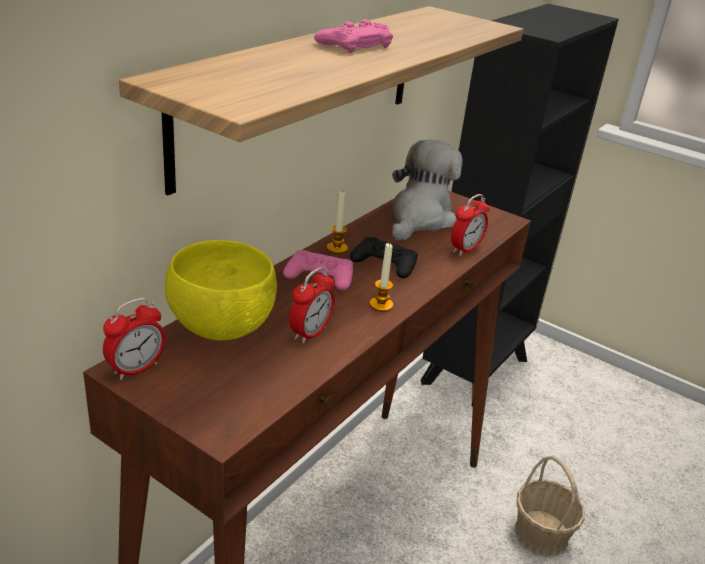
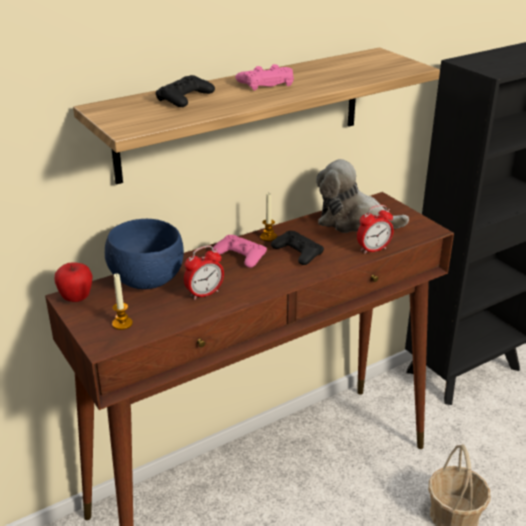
camera: 25 degrees right, 0 degrees up
alarm clock [103,298,166,380] -> apple [54,262,93,302]
yellow bowl [165,240,277,341] -> blue bowl [105,219,184,289]
candle [369,242,393,312] -> candle moved to [112,273,133,330]
plush toy [391,139,463,241] -> plush toy turned 120 degrees counterclockwise [316,159,409,233]
none -> black game controller [156,75,215,107]

